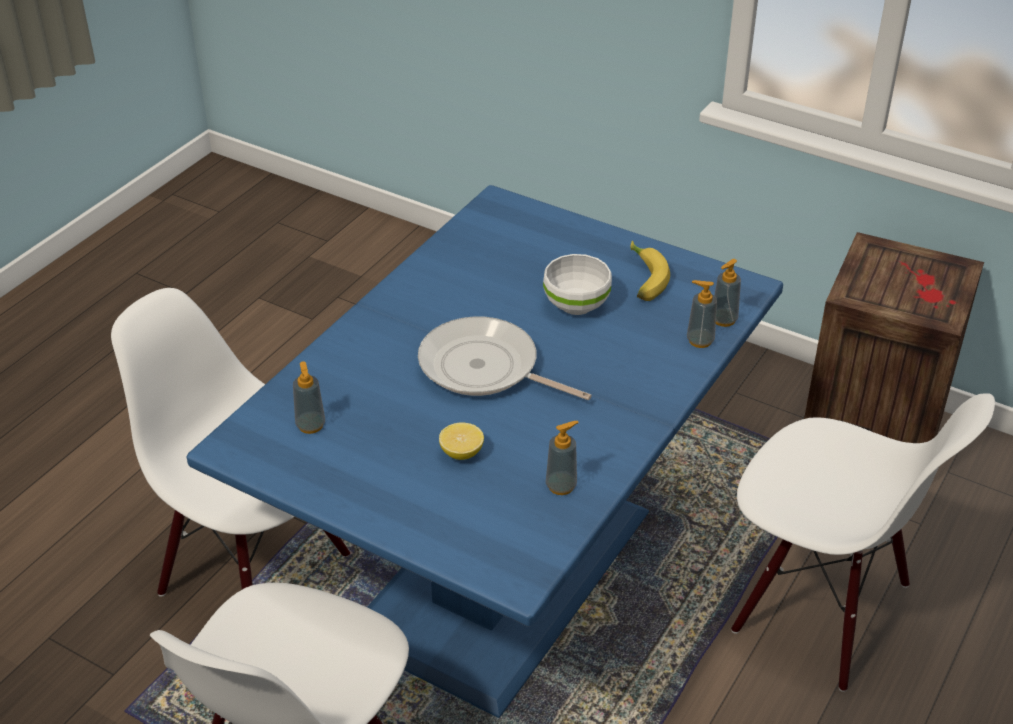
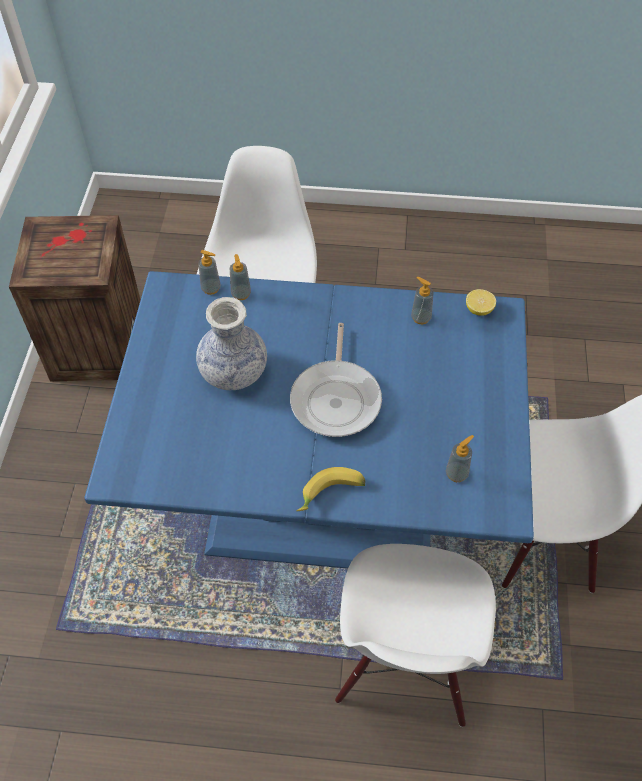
camera: 115 degrees left, 15 degrees up
lemon [439,423,484,460] -> lemon moved to [466,289,496,316]
white bowl [543,254,612,315] -> vase [196,297,267,390]
banana [630,241,670,301] -> banana moved to [296,467,365,511]

